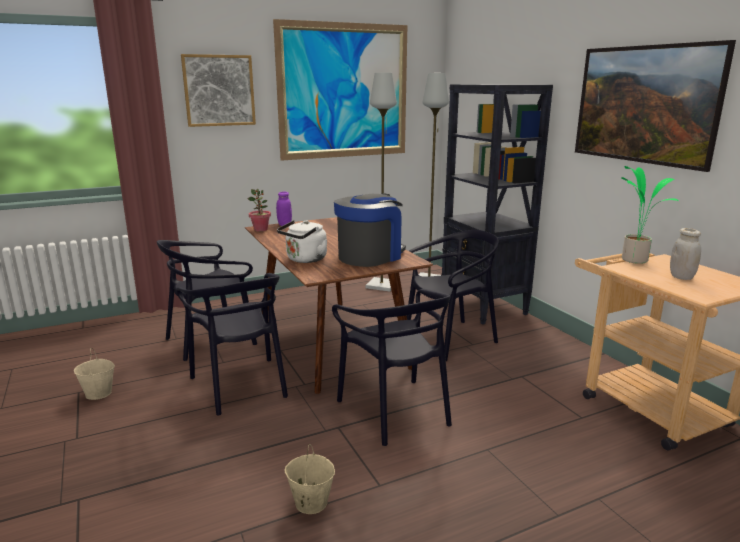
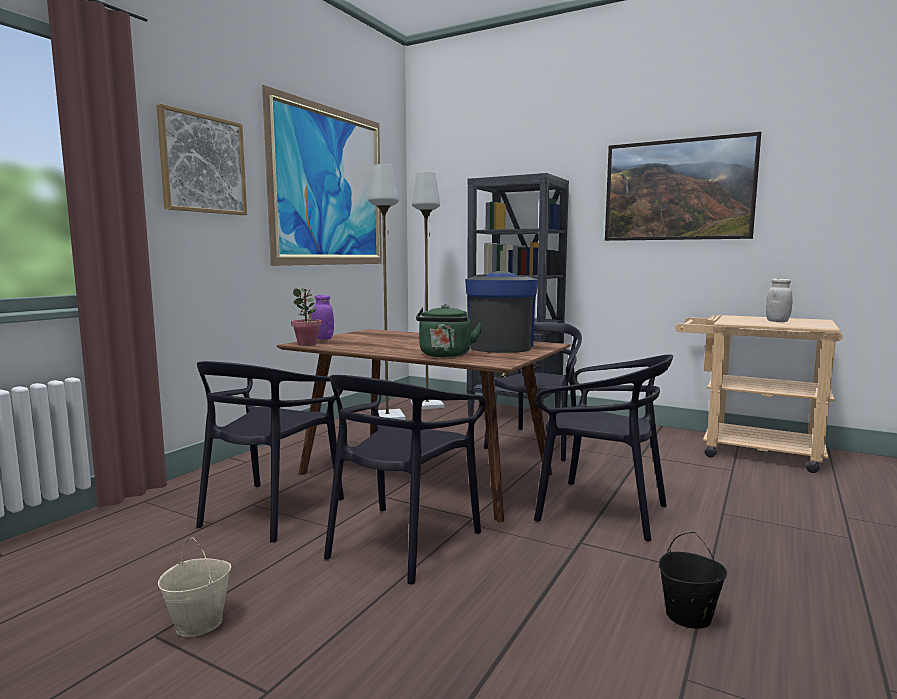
camera: 35 degrees left, 10 degrees down
black chair [177,273,288,415] -> black chair turned 90 degrees clockwise [324,375,486,585]
white kettle [277,220,327,263] -> green kettle [416,304,483,357]
beige bucket [284,444,335,514] -> black bucket [659,532,727,629]
potted plant [622,166,679,264] -> none

